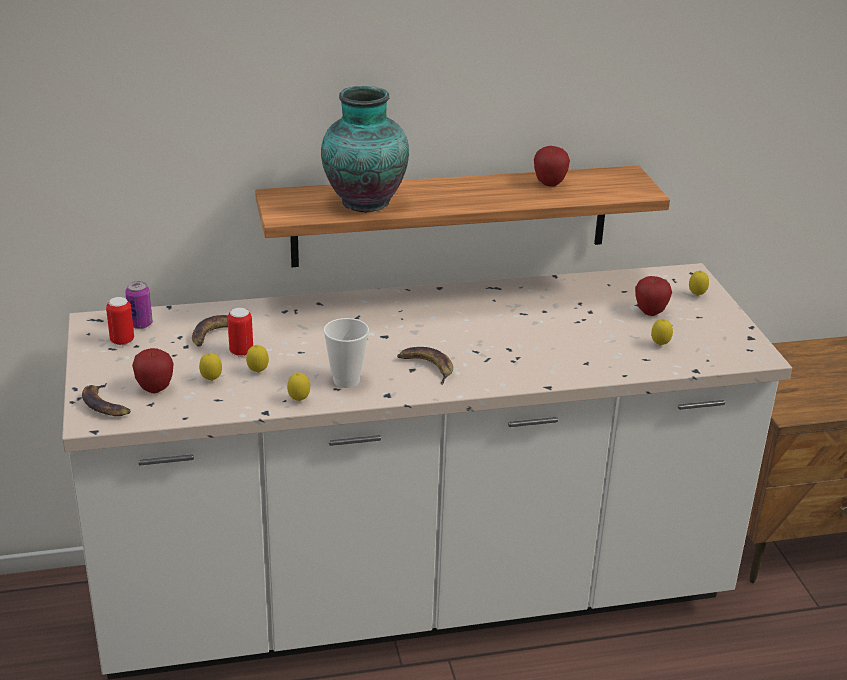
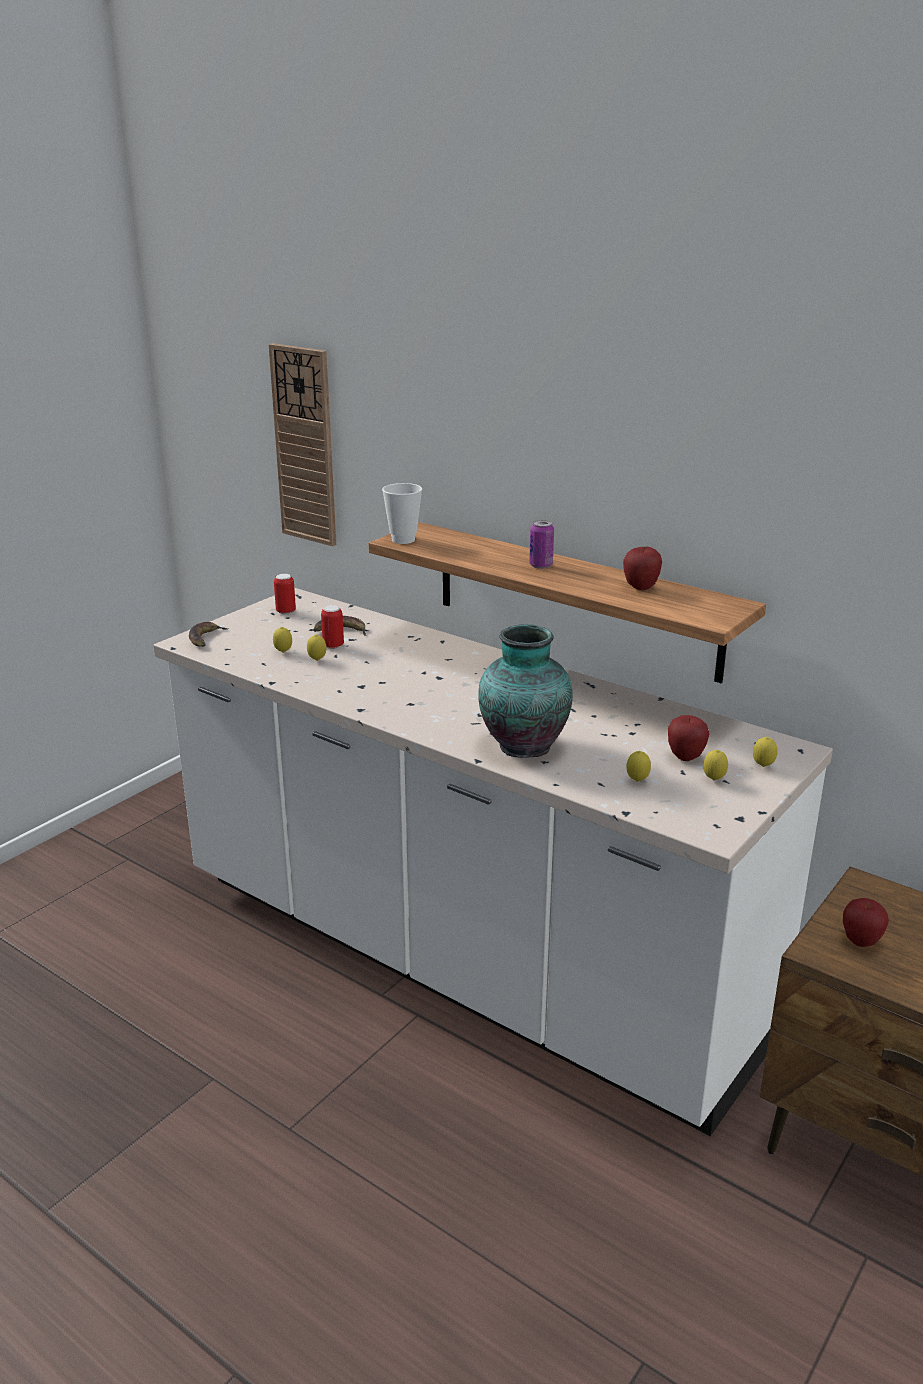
camera: 50 degrees right, 5 degrees down
can [125,281,153,329] -> can moved to [529,520,554,569]
apple [132,348,174,393] -> apple moved to [843,898,889,947]
lemon [287,373,310,401] -> lemon moved to [703,750,728,781]
vase [321,86,409,213] -> vase moved to [478,624,573,758]
cup [323,318,369,388] -> cup moved to [382,483,422,544]
banana [397,347,453,385] -> none
none -> wall clock [269,343,336,546]

